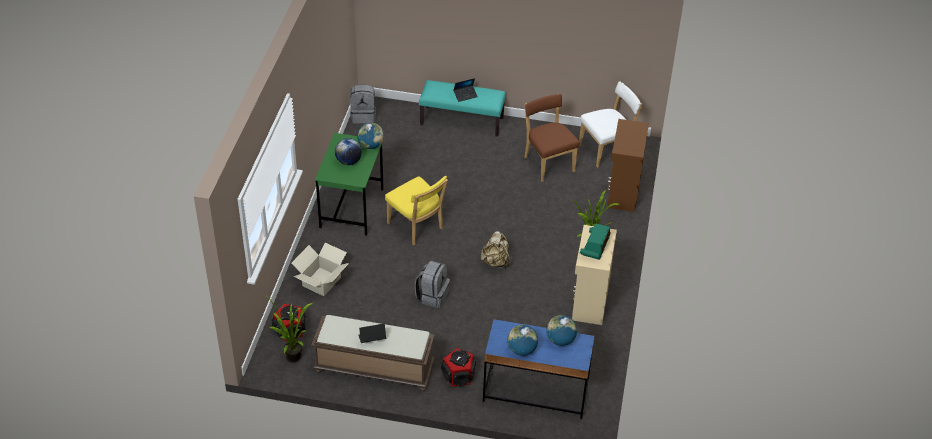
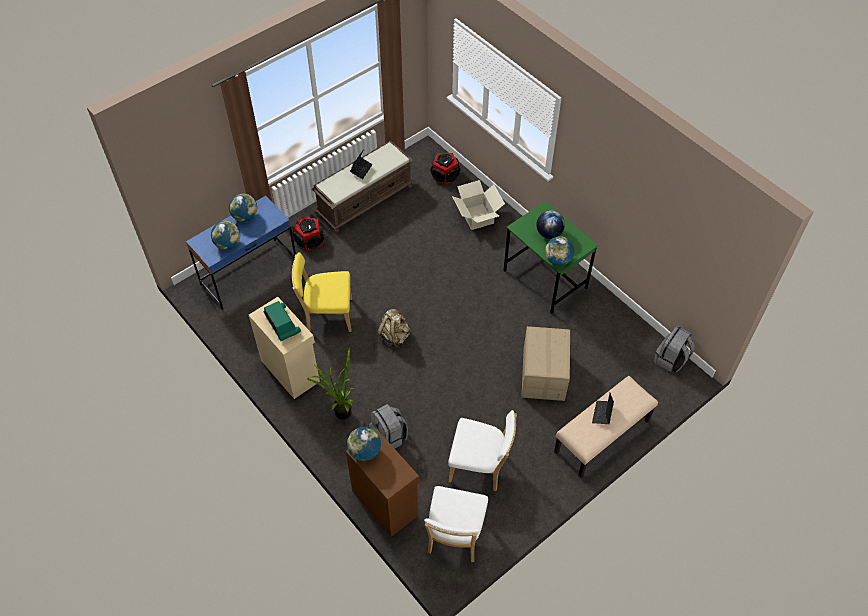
camera: 130 degrees right, 10 degrees up
potted plant [265,295,312,363] -> none
yellow chair [385,176,448,245] -> yellow chair moved to [292,252,352,332]
grey backpack [415,261,450,308] -> grey backpack moved to [369,404,408,449]
turquoise bench [419,80,506,136] -> beige bench [554,376,658,478]
brown chair [524,94,579,182] -> white chair [448,410,517,491]
none -> globe [347,427,381,461]
none -> cardboard box [522,326,570,401]

